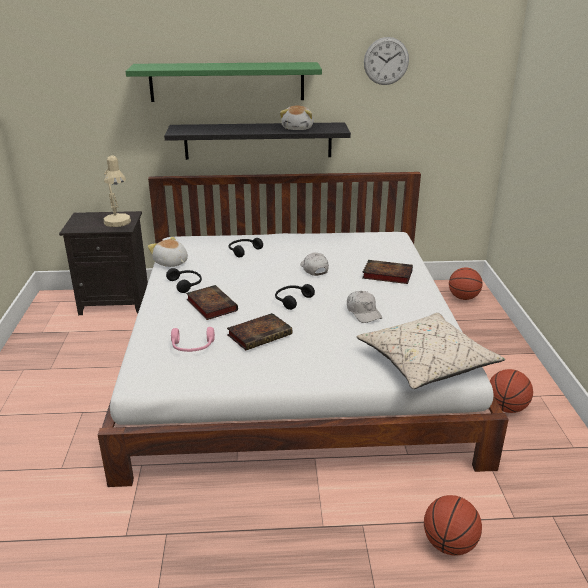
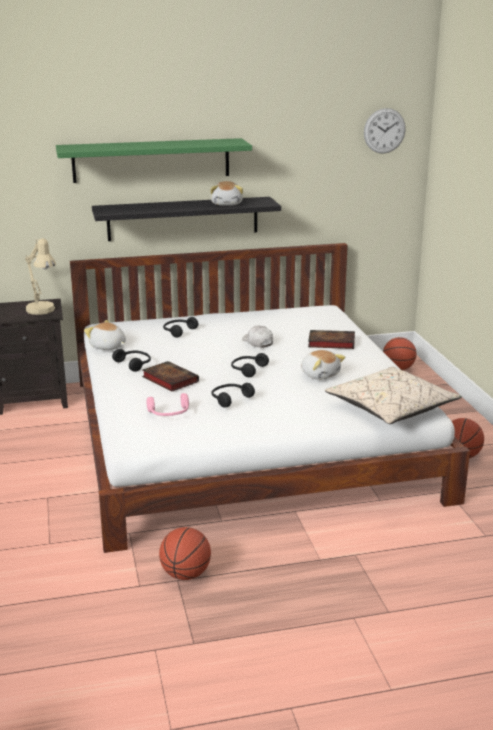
camera: 10 degrees left, 5 degrees down
book [227,313,292,350] -> black headphones [211,383,255,408]
white cap [347,291,383,323] -> plush toy [301,350,346,380]
wall clock [364,37,409,85] -> wall clock moved to [364,108,406,154]
basketball [424,495,482,555] -> basketball moved to [159,527,211,580]

